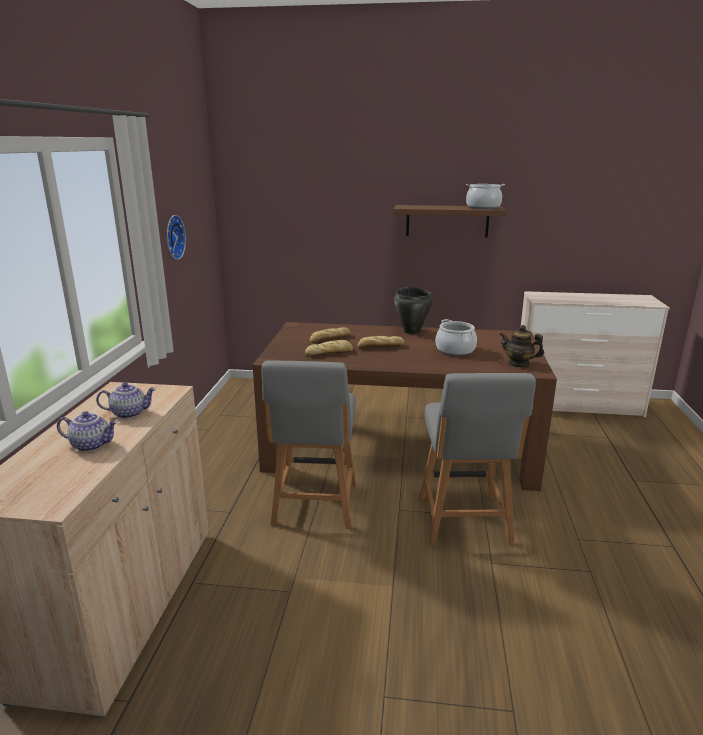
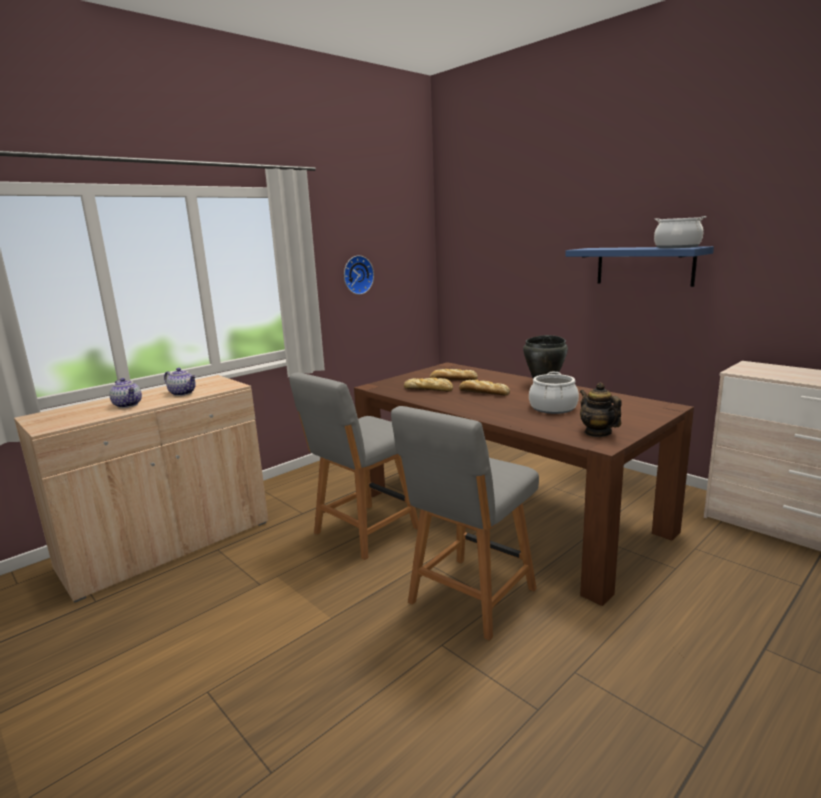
camera: 40 degrees right, 5 degrees down
brown shelf [394,205,507,238] -> blue shelf [565,246,714,287]

